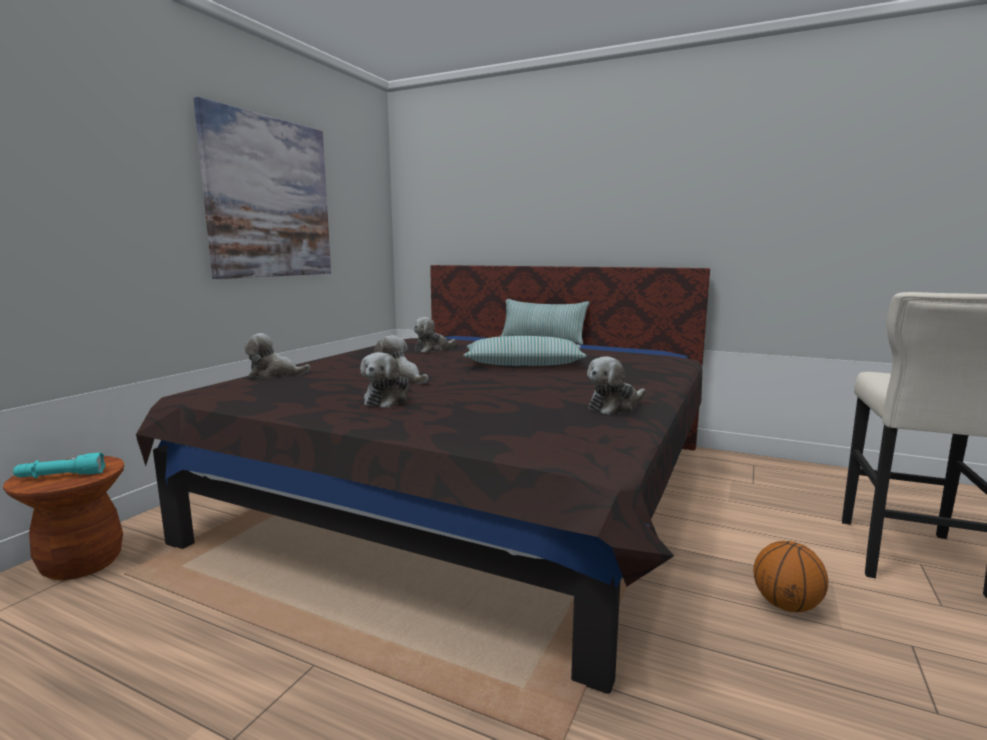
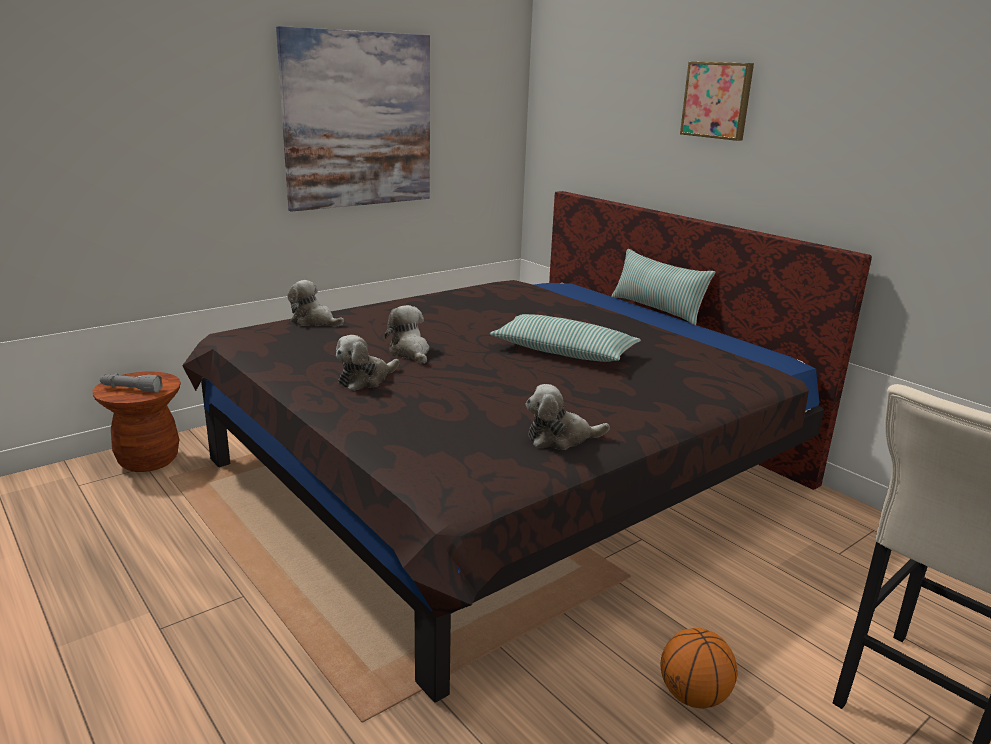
camera: 25 degrees right, 10 degrees up
turquoise flashlight [13,453,105,478] -> grey flashlight [100,373,163,393]
plush toy [413,317,456,353] -> none
none -> picture [680,61,754,141]

